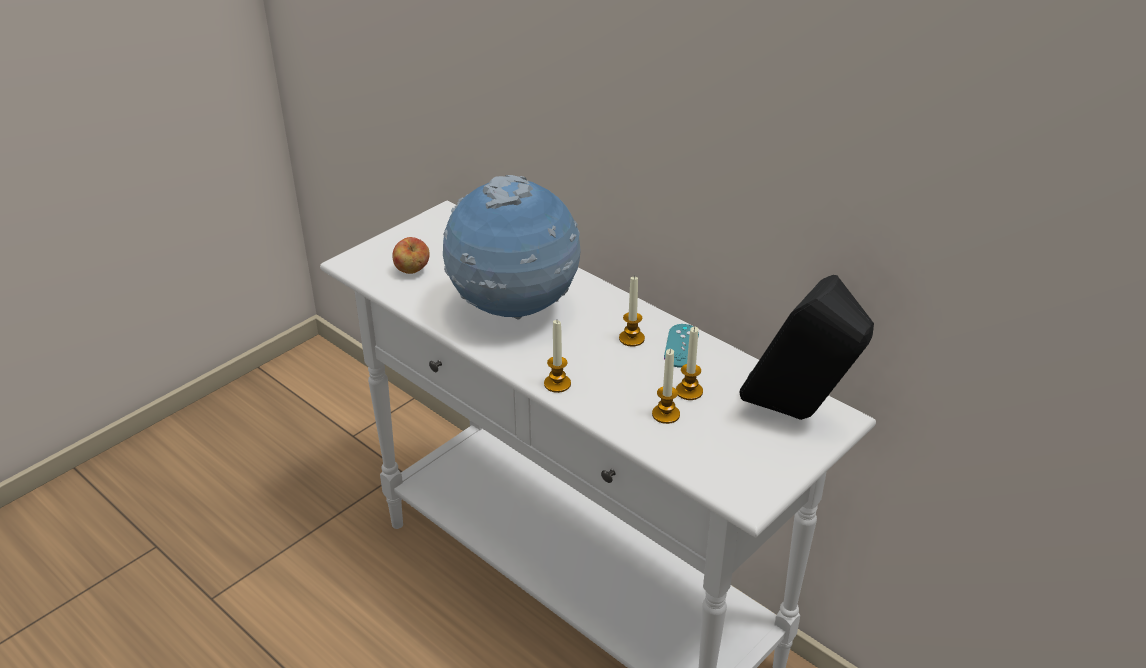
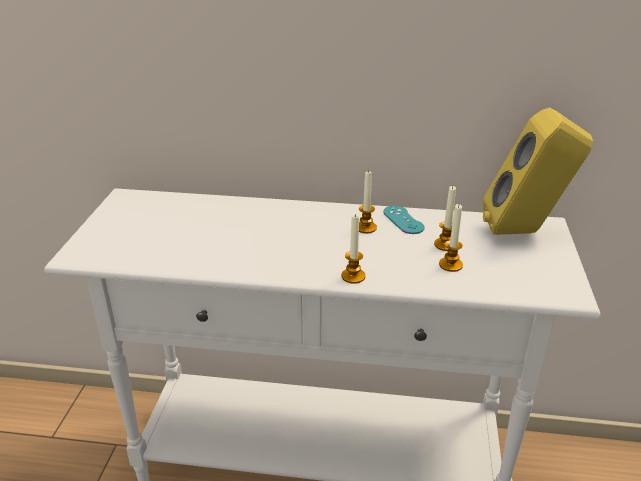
camera: 35 degrees left, 5 degrees down
apple [392,237,430,274] -> none
globe [443,175,581,320] -> none
black speaker [739,275,874,420] -> yellow speaker [483,108,593,235]

